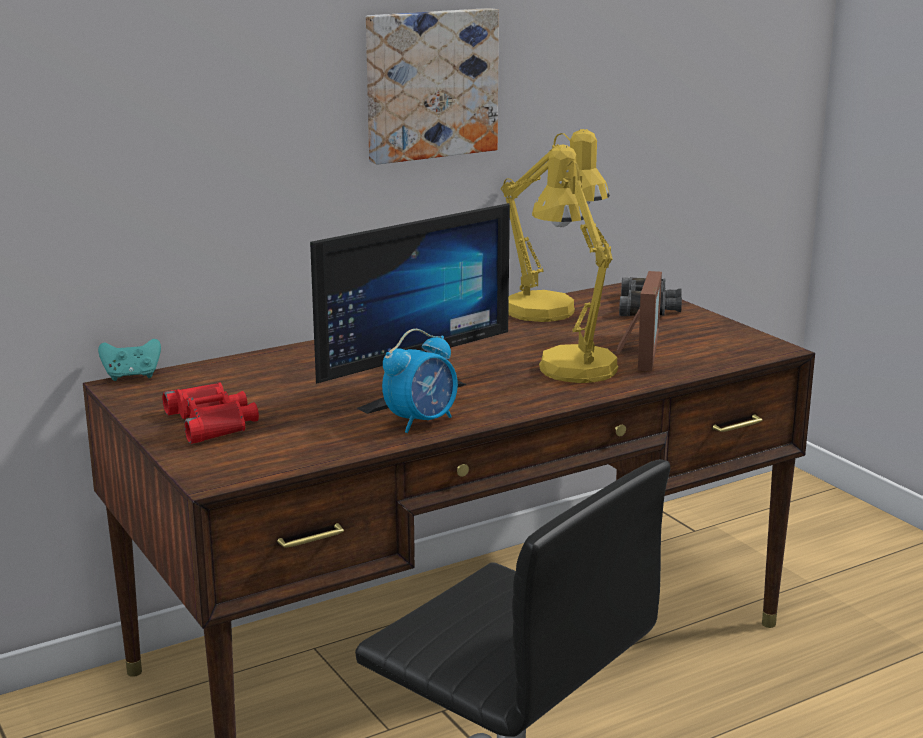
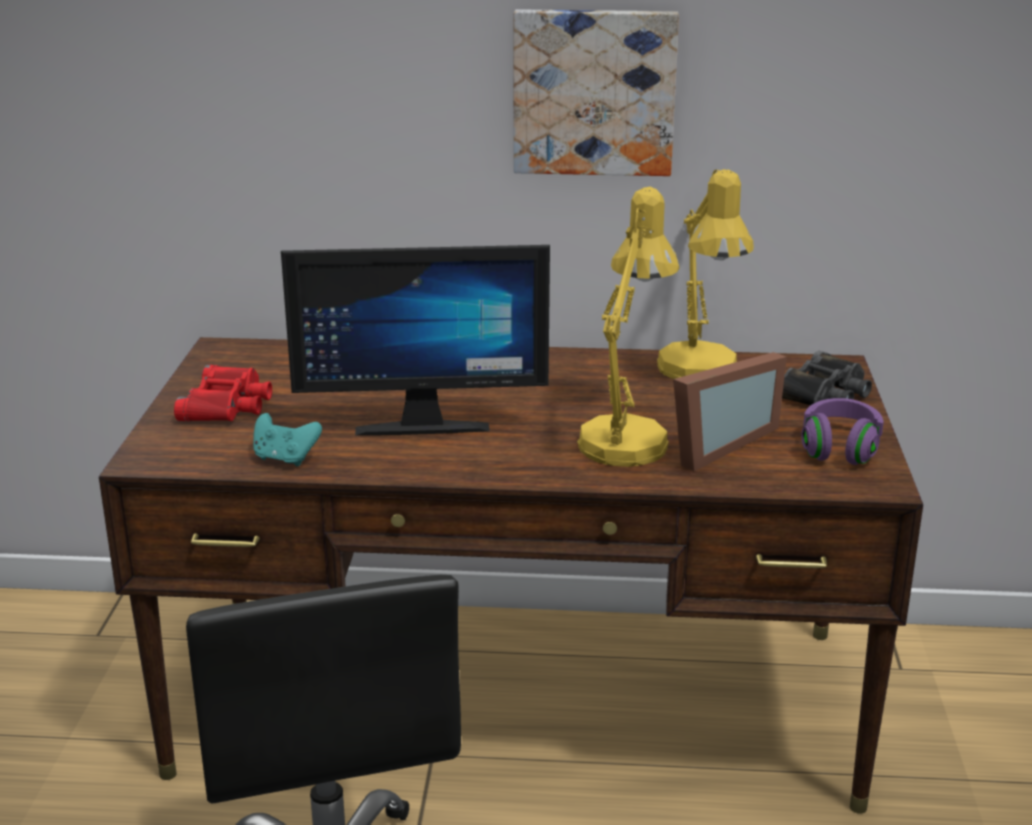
camera: 35 degrees right, 5 degrees up
turquoise game controller [98,339,161,381] -> turquoise game controller moved to [253,413,322,466]
alarm clock [382,329,458,433] -> none
none -> purple headphones [801,398,884,465]

